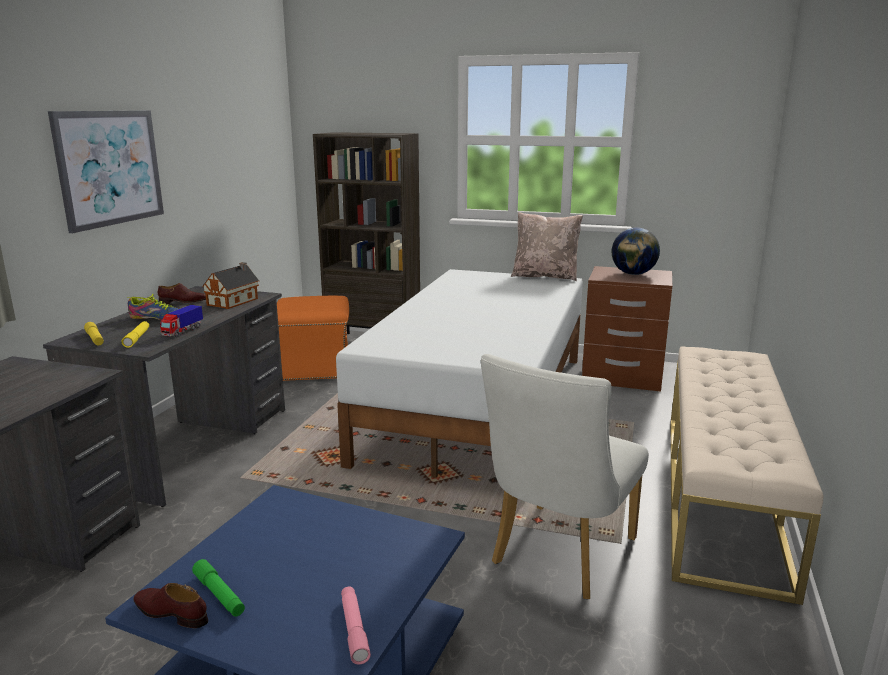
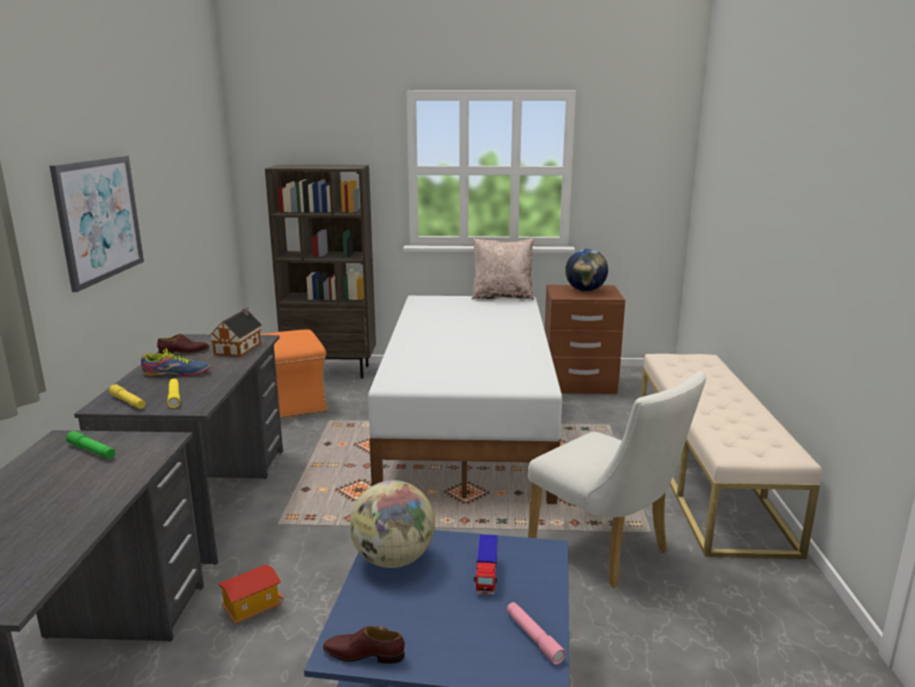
camera: 15 degrees left, 0 degrees up
toy truck [160,305,203,337] -> toy truck moved to [474,534,498,595]
green flashlight [192,559,245,616] -> green flashlight moved to [66,431,115,459]
white chair [481,354,649,599] -> white chair turned 60 degrees counterclockwise [528,371,706,588]
none -> toy house [218,564,284,625]
none -> globe [349,480,435,568]

